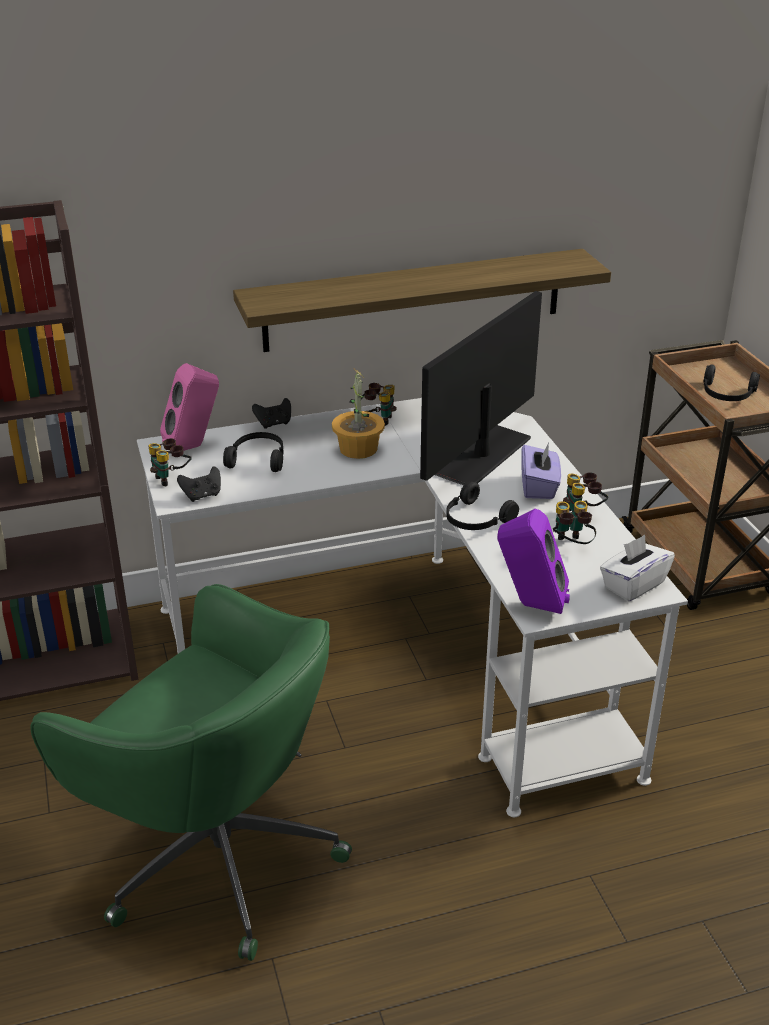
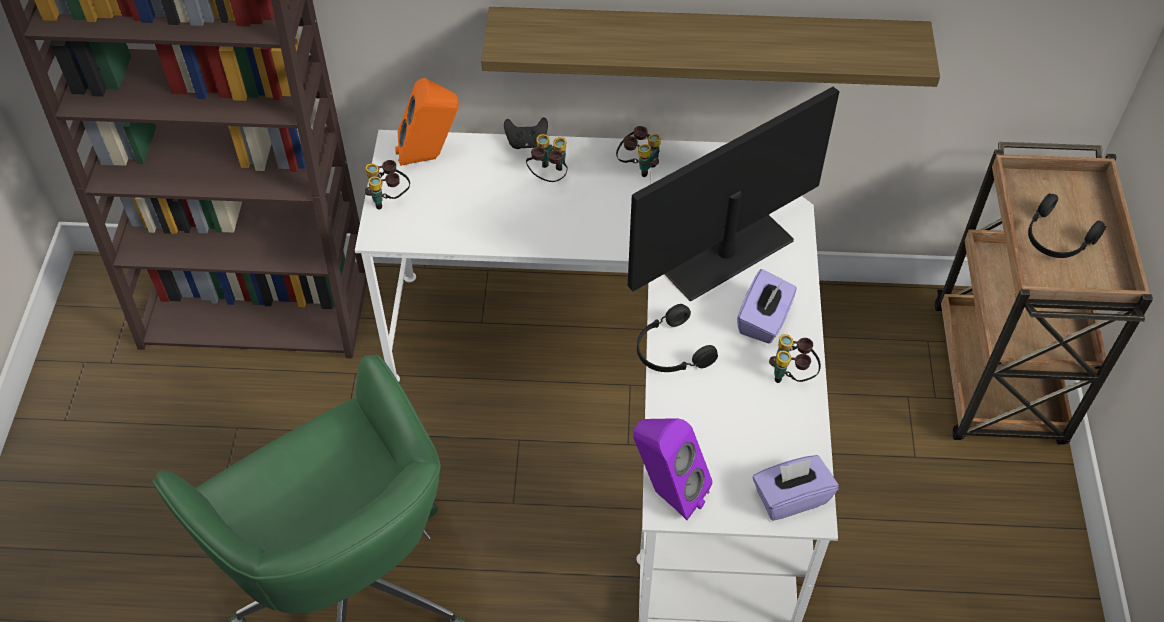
camera: 20 degrees right, 20 degrees up
pink speaker [160,363,219,451] -> orange speaker [395,78,459,166]
black game controller [177,466,221,502] -> none
black headphones [223,432,284,472] -> none
potted plant [332,368,385,459] -> none
binoculars [553,501,596,544] -> binoculars moved to [526,134,568,182]
white tissue box [600,535,675,602] -> purple tissue box [753,455,839,521]

